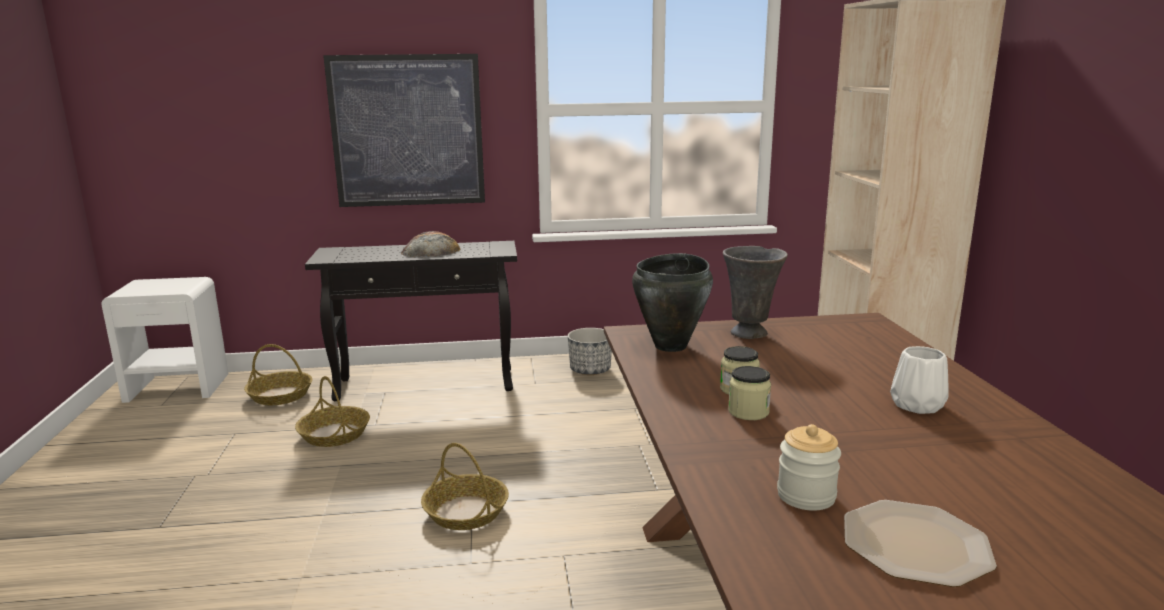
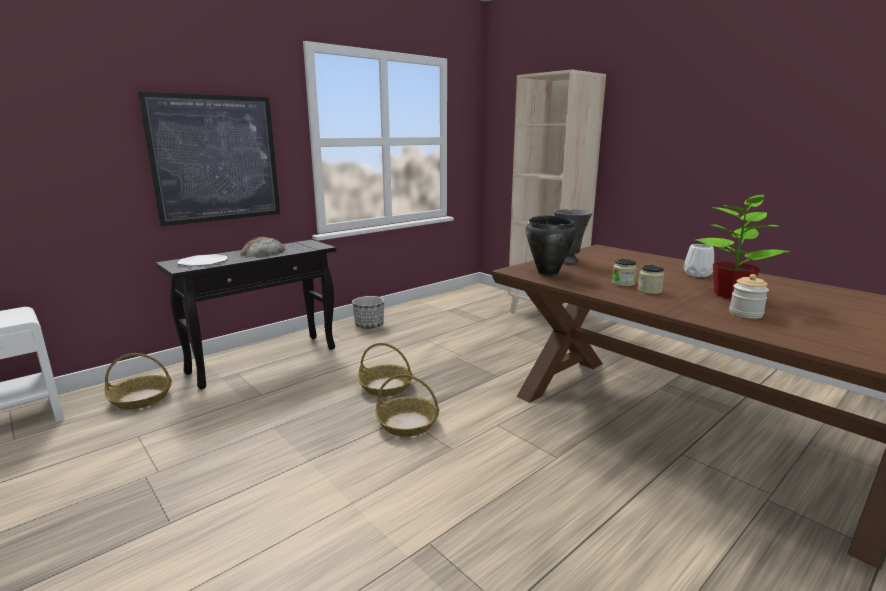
camera: 35 degrees left, 0 degrees up
basket [295,376,370,447] -> basket moved to [358,343,413,397]
plate [844,500,997,587] -> plate moved to [177,254,228,266]
none -> potted plant [696,191,790,299]

